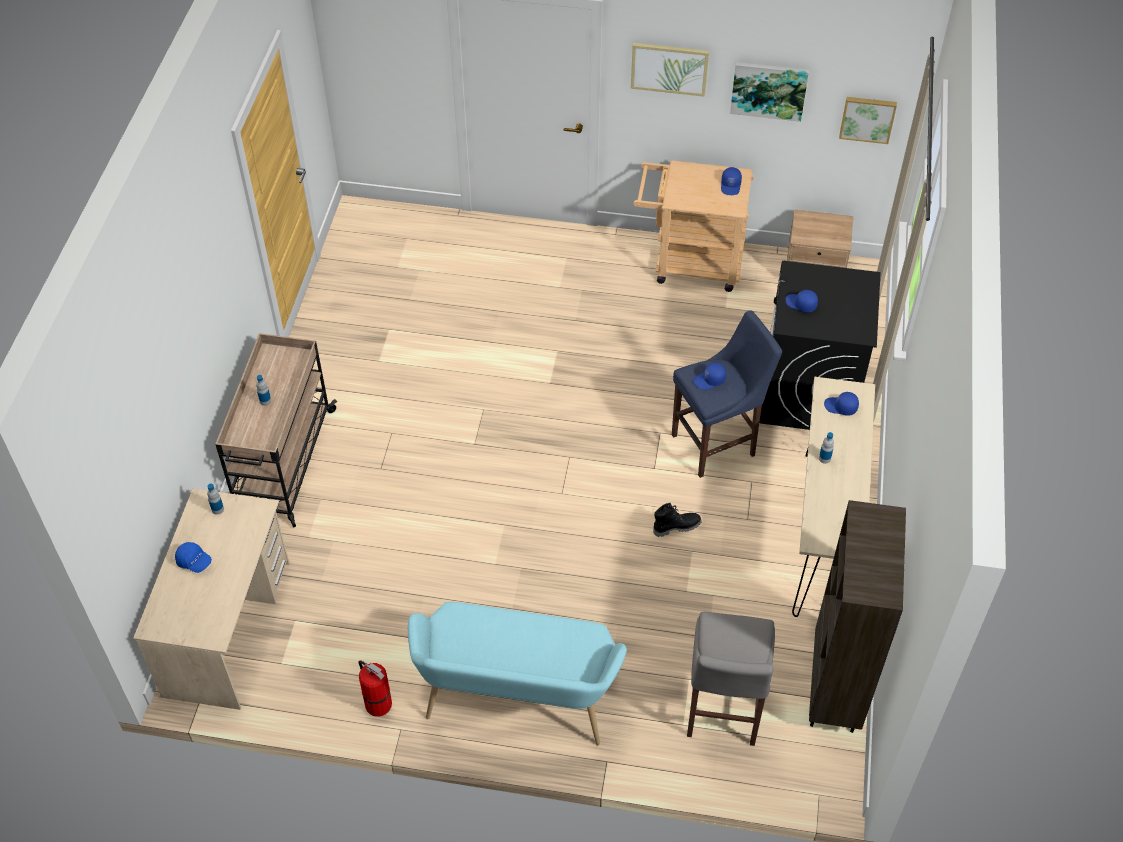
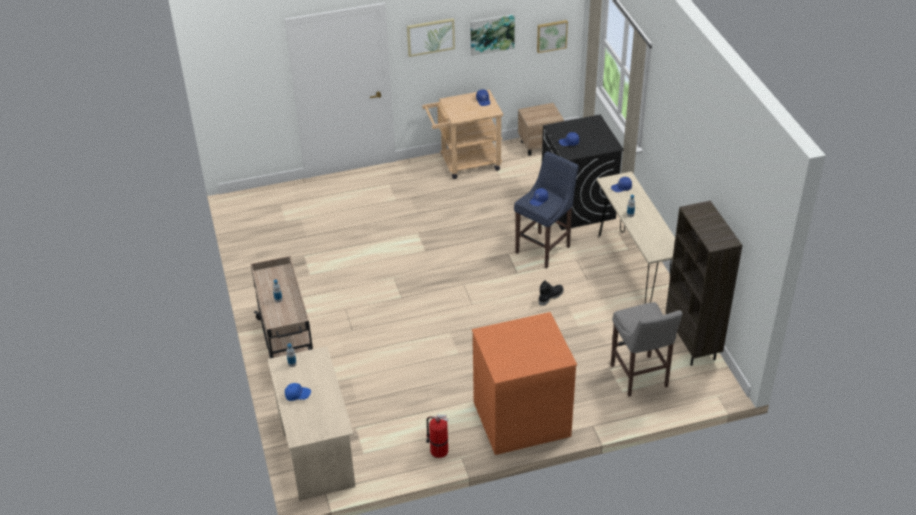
camera: 25 degrees left, 10 degrees down
turquoise bench [408,602,627,745] -> orange dresser [472,312,577,455]

